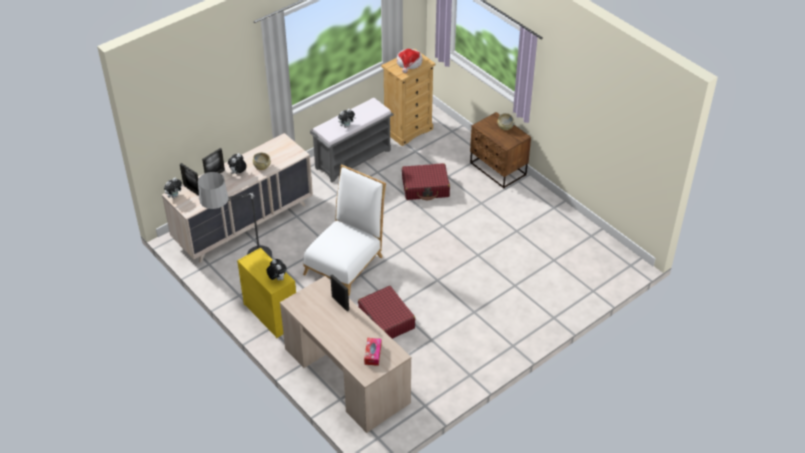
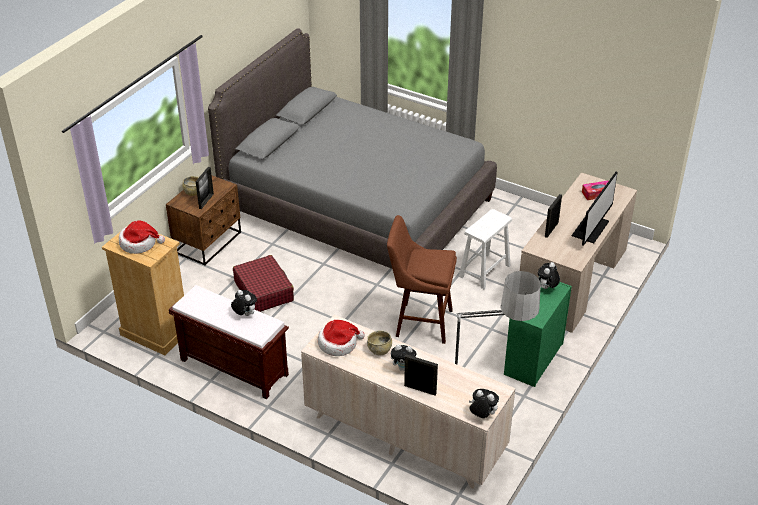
camera: 110 degrees left, 5 degrees down
picture frame [180,163,199,196] -> picture frame moved to [196,167,214,209]
yellow dresser [237,248,296,338] -> green dresser [504,277,572,387]
white chair [303,164,386,295] -> brown stool [387,215,457,344]
grey bench [310,97,394,182] -> brown bench [169,285,289,399]
red suitcase [358,286,415,339] -> white stool [459,209,512,289]
none -> grey bed [208,28,497,269]
none -> hat [318,320,365,356]
none -> monitor [572,172,617,246]

